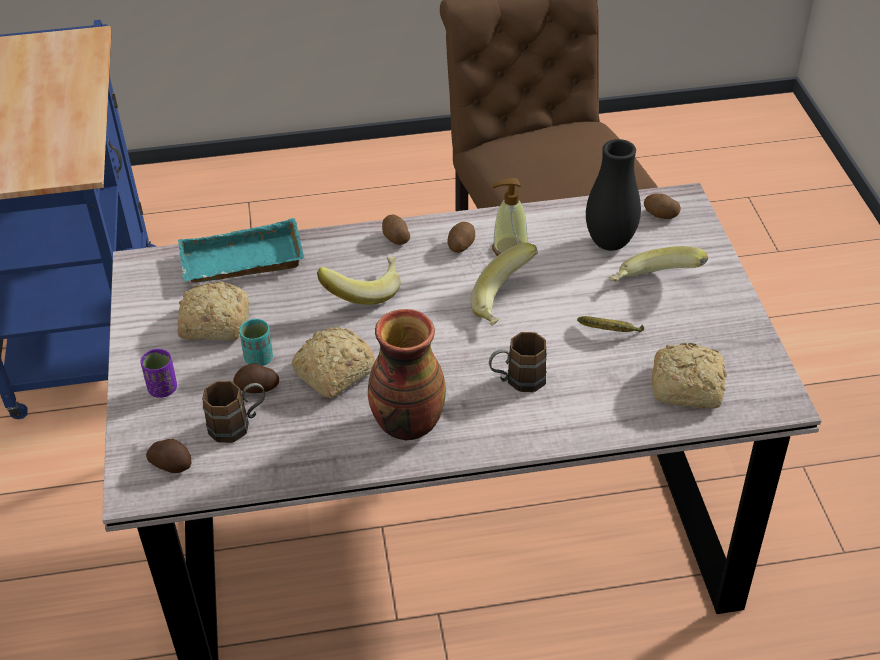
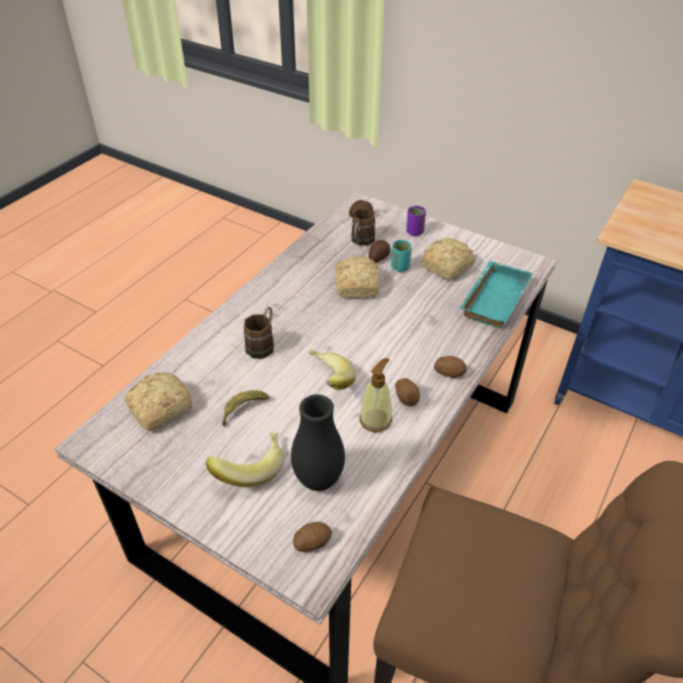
camera: 130 degrees right, 0 degrees up
banana [317,256,401,305] -> none
vase [368,309,446,440] -> none

